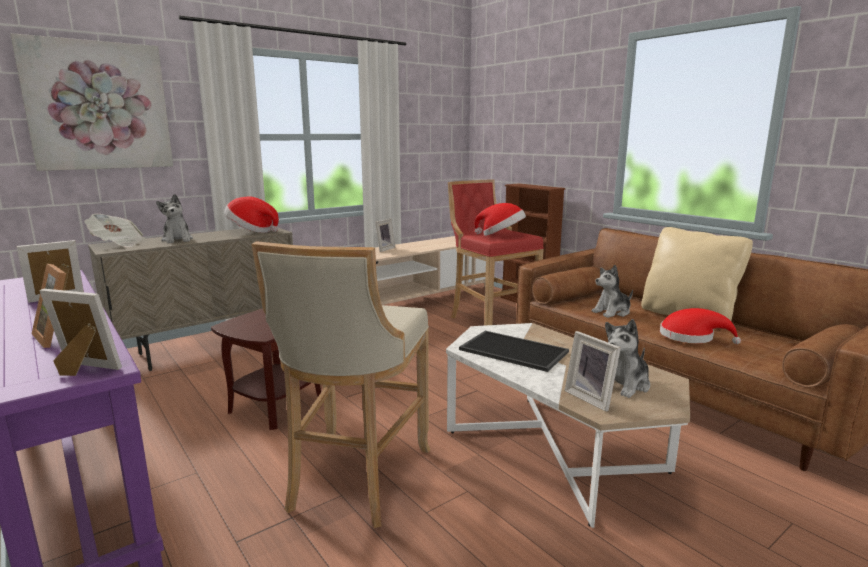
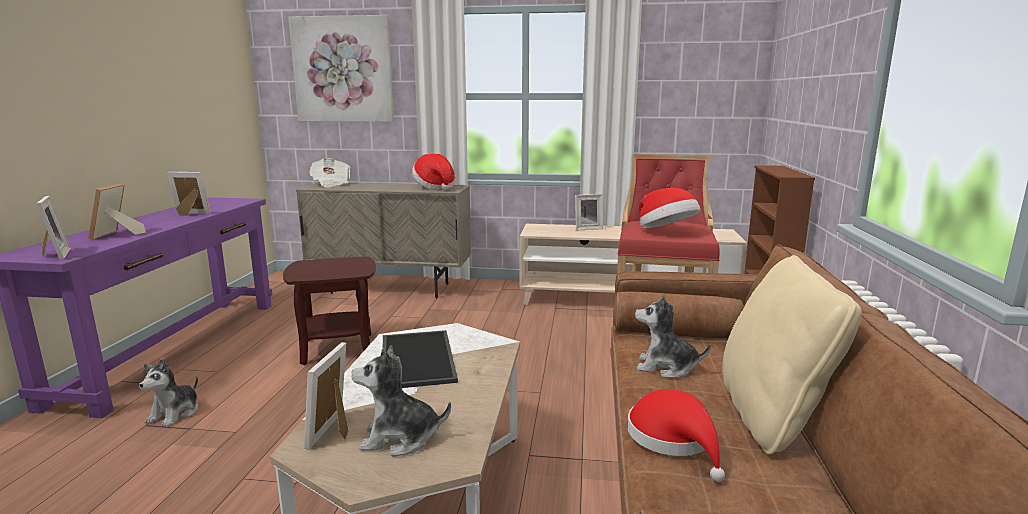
camera: 45 degrees right, 0 degrees up
plush toy [156,194,193,243] -> plush toy moved to [139,359,198,427]
beige stool [251,242,430,528] -> none

